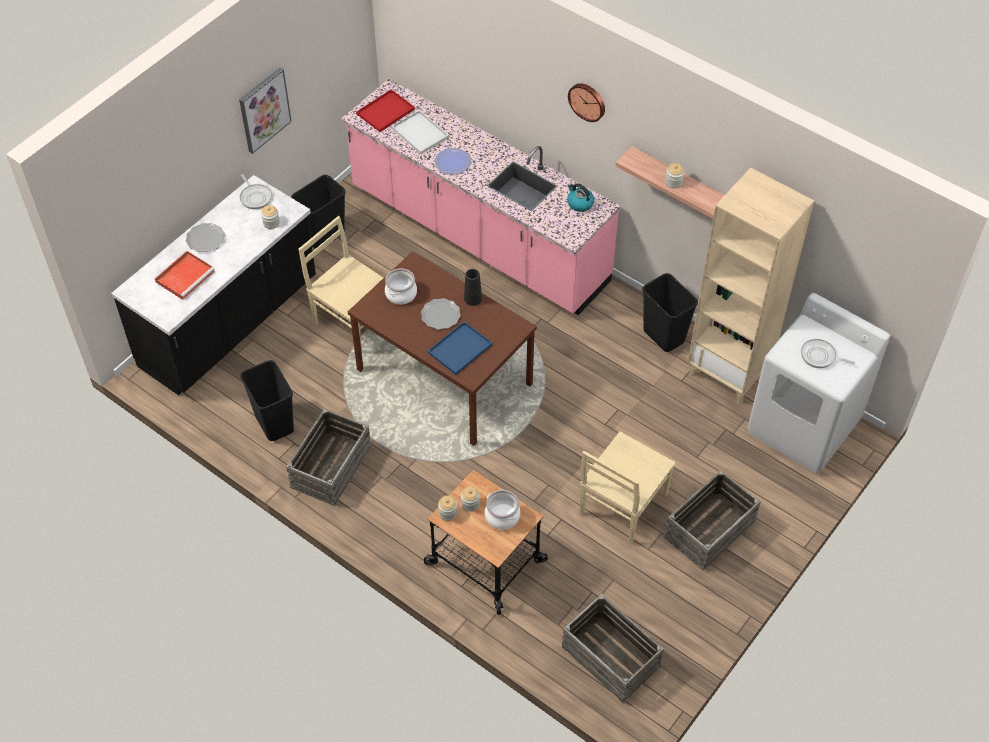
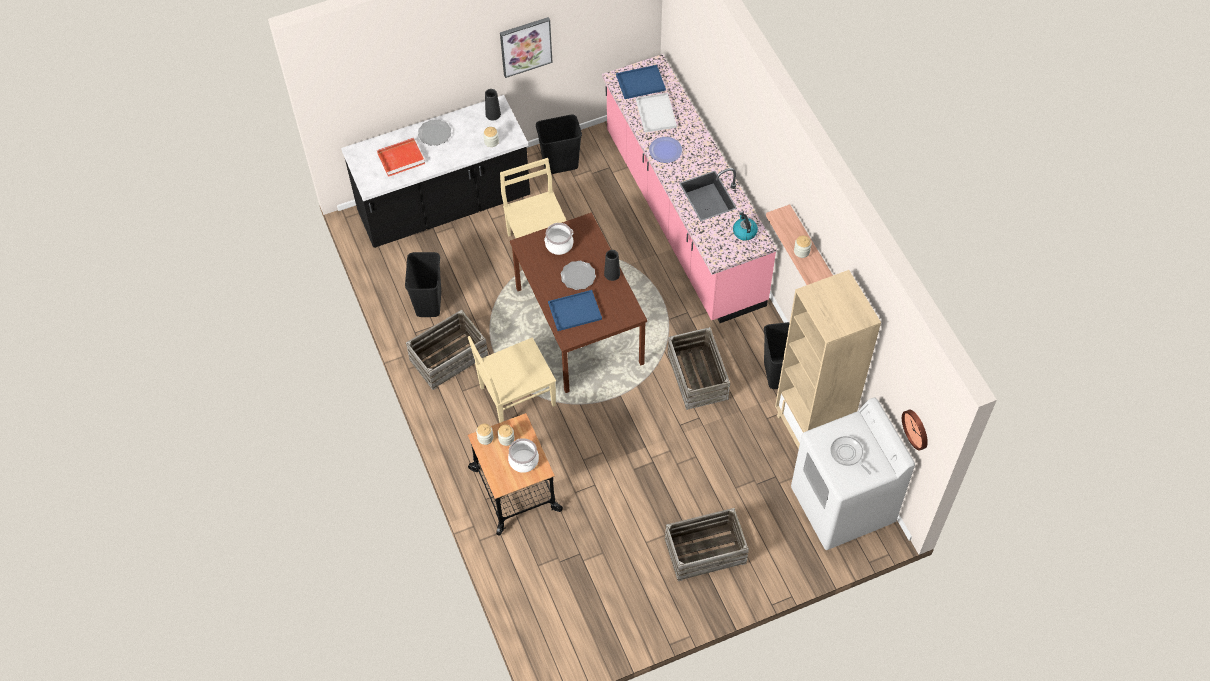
camera: 30 degrees right, 5 degrees up
frying pan [240,174,272,209] -> black vase [485,89,501,120]
red tray [356,89,415,132] -> blue tray [616,65,666,99]
crate [562,594,664,703] -> crate moved to [667,327,730,410]
wall clock [568,83,605,122] -> wall clock moved to [902,410,928,451]
beige chair [579,431,676,544] -> beige chair moved to [468,336,556,423]

